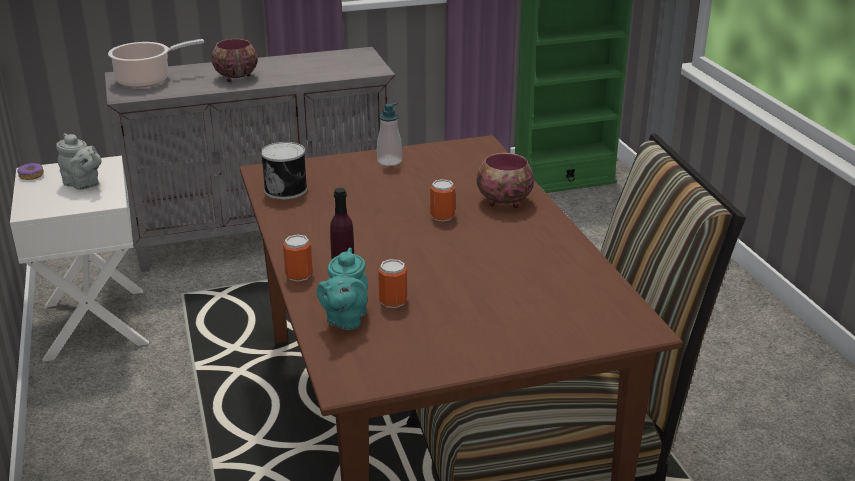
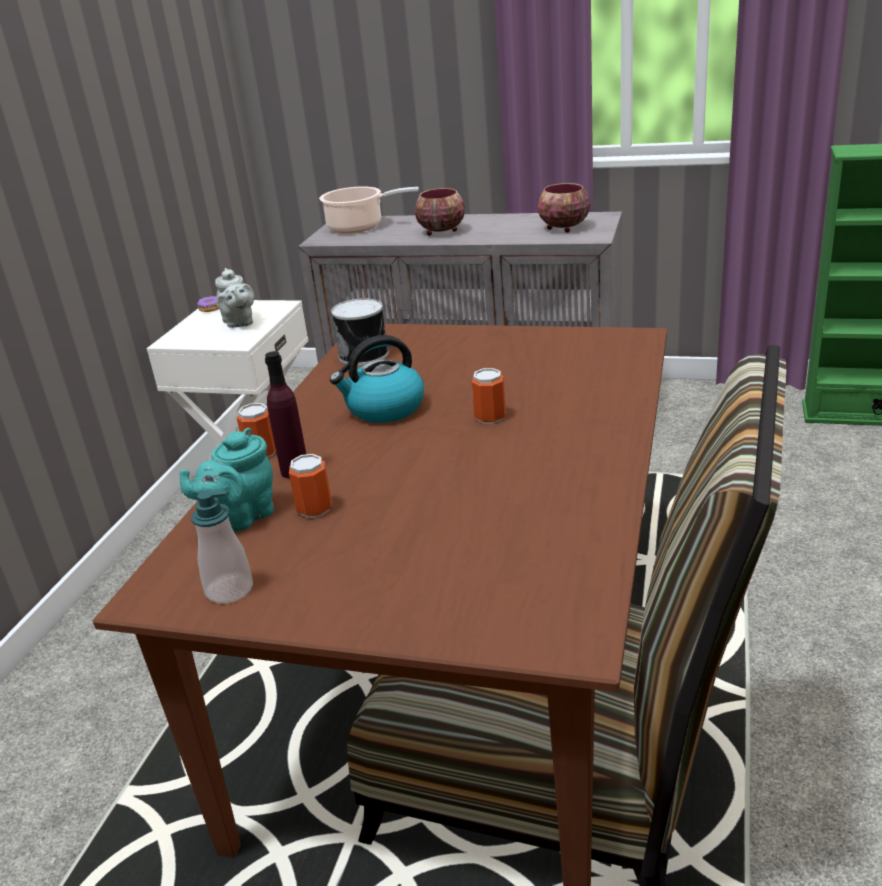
camera: 35 degrees right, 0 degrees up
soap dispenser [377,103,402,166] -> soap dispenser moved to [191,490,253,603]
bowl [477,153,534,208] -> bowl moved to [538,183,590,233]
none -> kettle [330,335,424,423]

